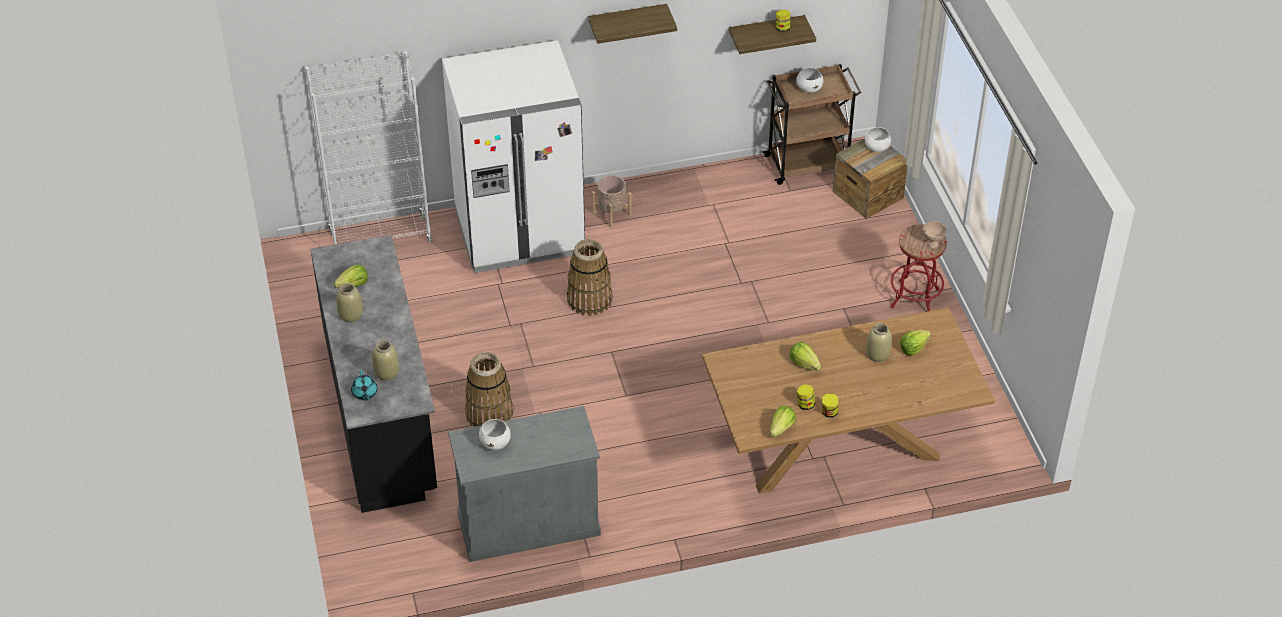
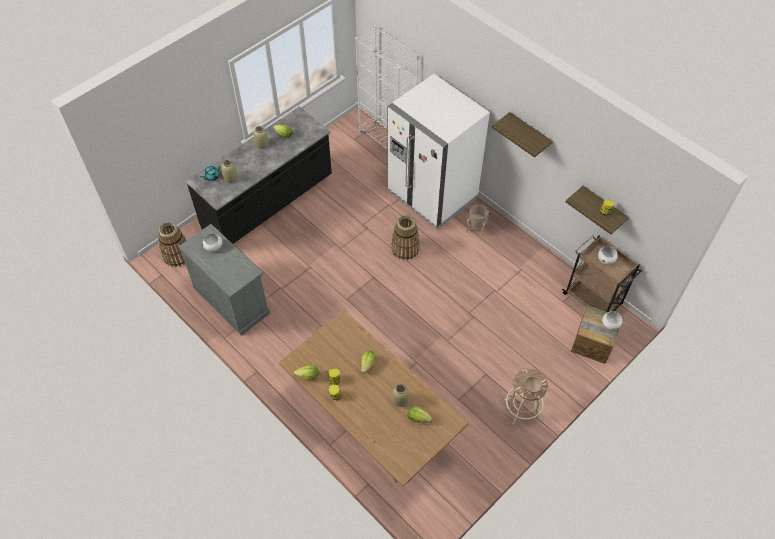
camera: 60 degrees right, 10 degrees up
basket [465,352,513,427] -> basket moved to [158,222,187,267]
red stool [890,224,947,311] -> beige stool [505,369,548,425]

